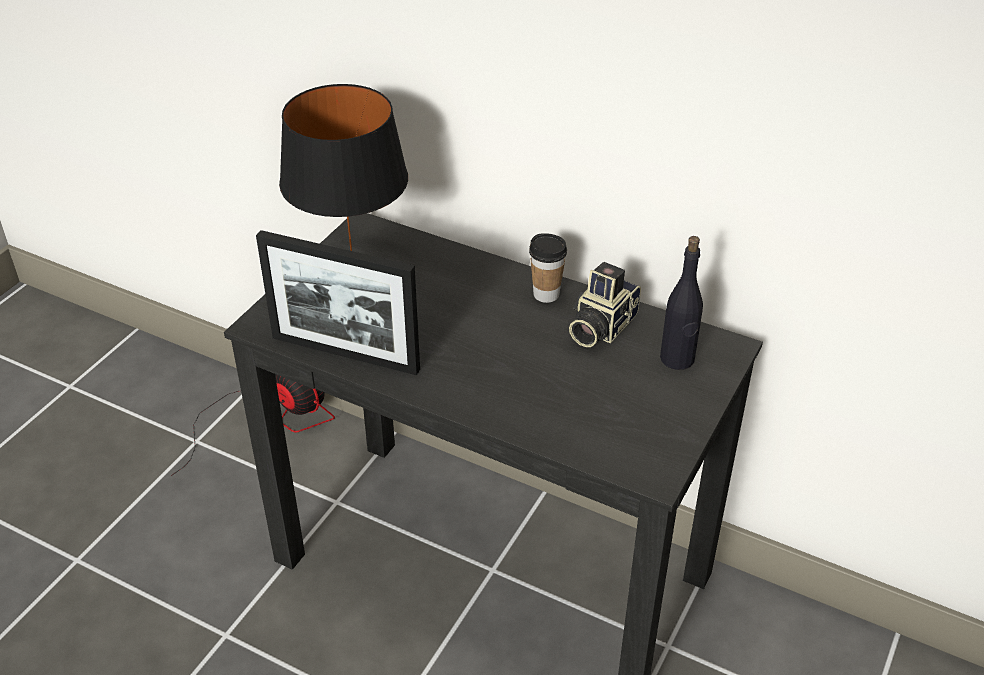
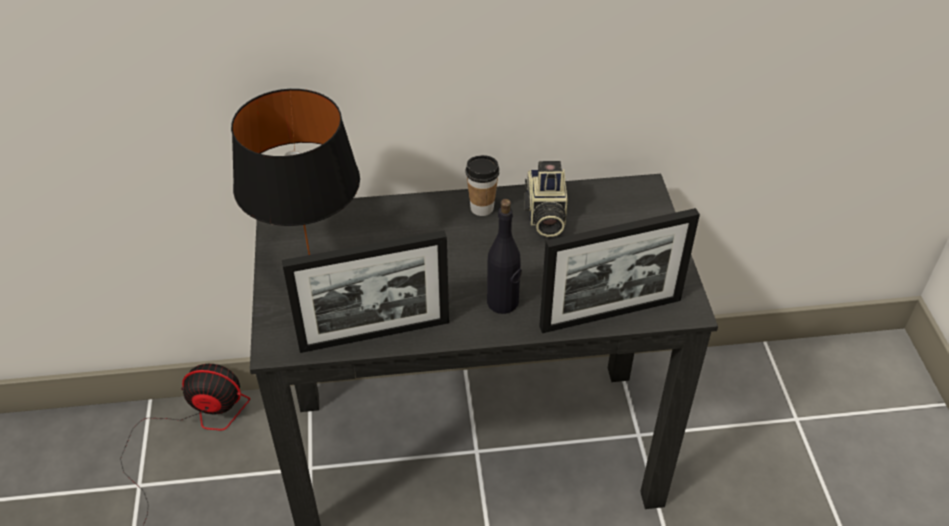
camera: 35 degrees left, 5 degrees up
black bottle [660,236,703,370] -> black bottle moved to [487,199,522,314]
none -> picture frame [539,208,700,333]

